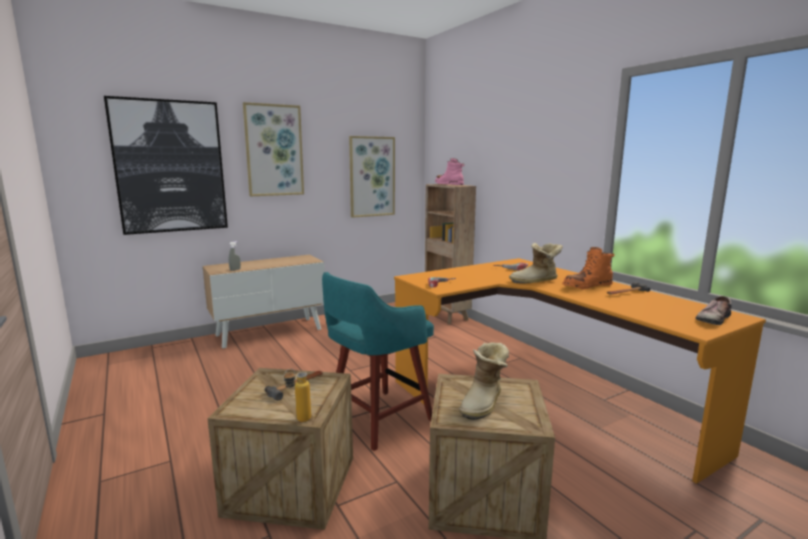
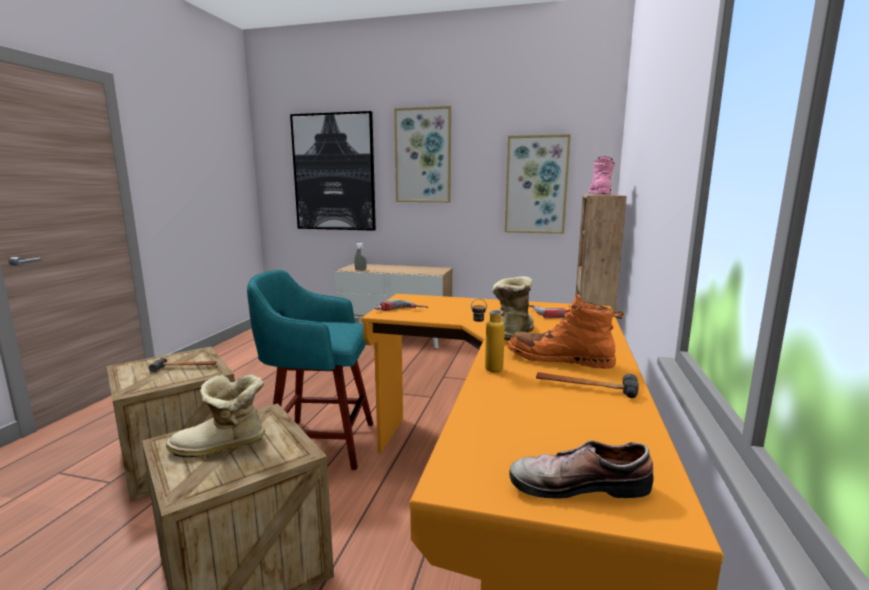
camera: 45 degrees right, 0 degrees up
bottle [284,368,311,422] -> bottle moved to [471,299,505,372]
boot [509,243,563,284] -> boot turned 75 degrees clockwise [492,276,534,340]

